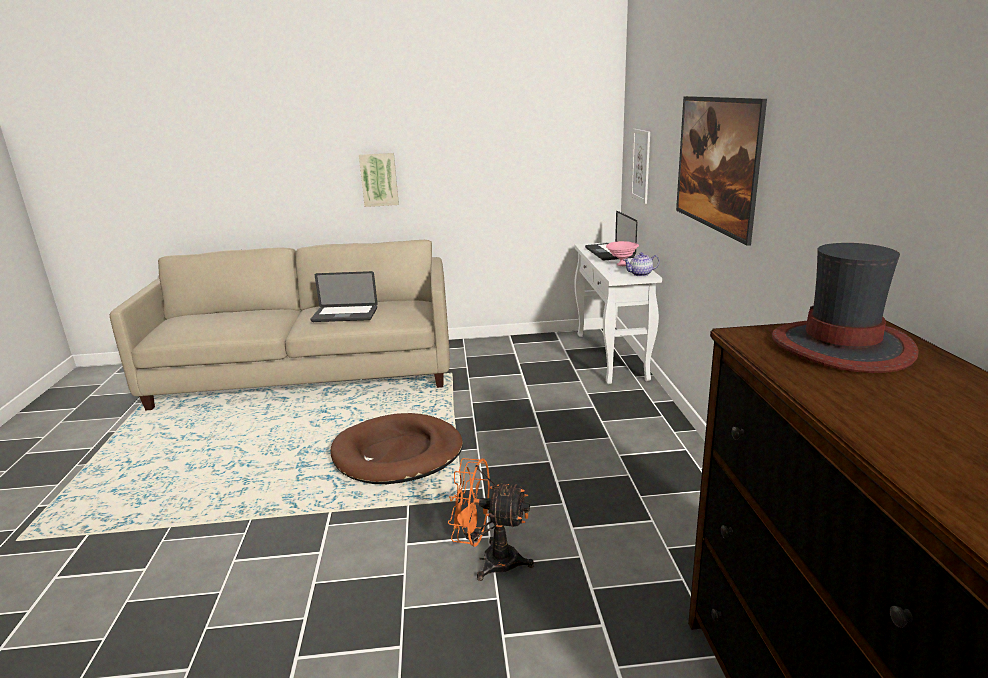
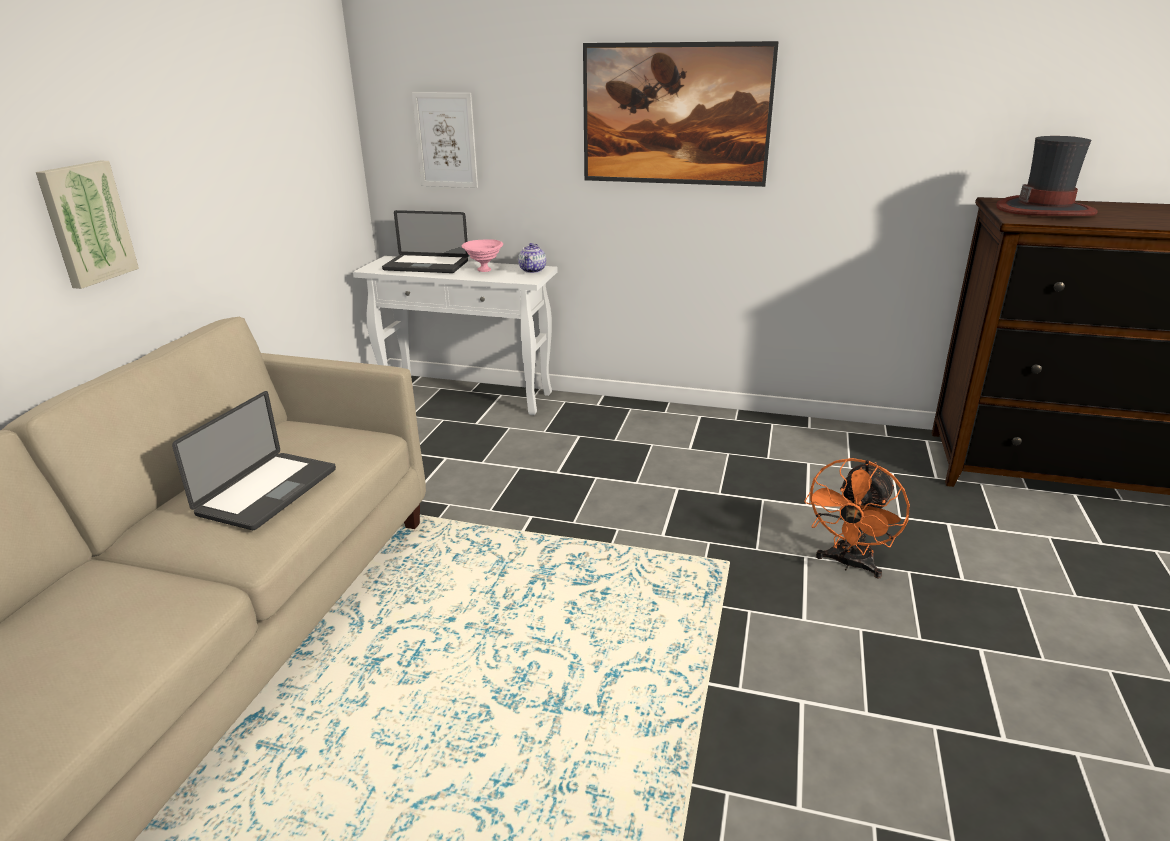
camera: 70 degrees left, 5 degrees up
brown dog bed [331,413,463,484] -> none

